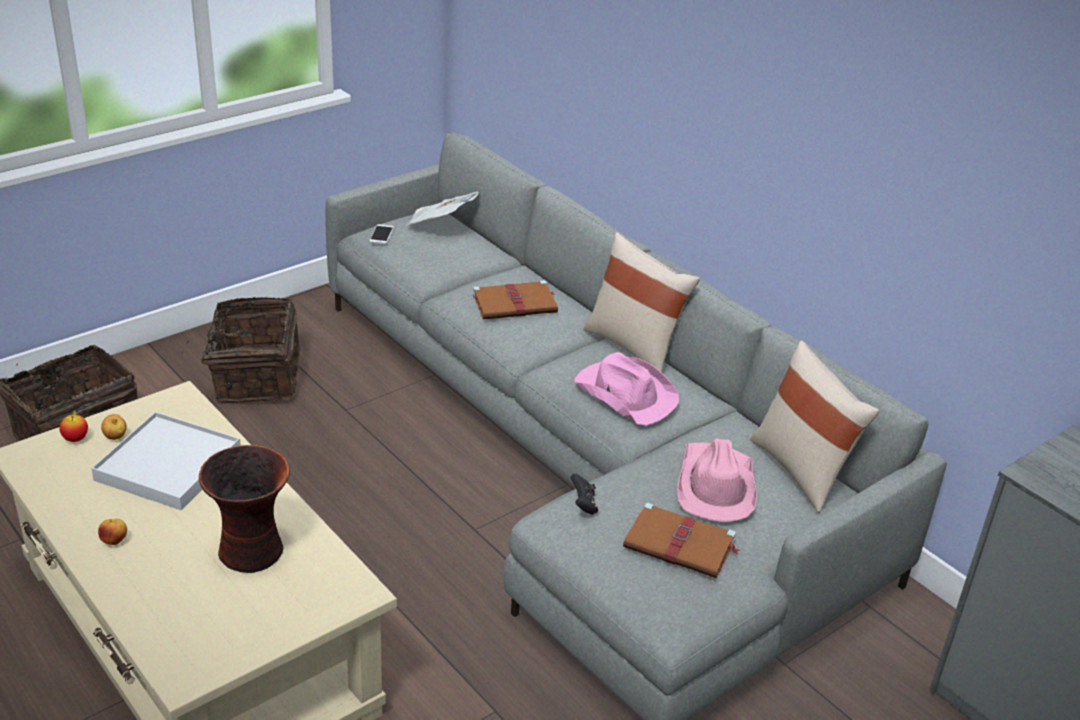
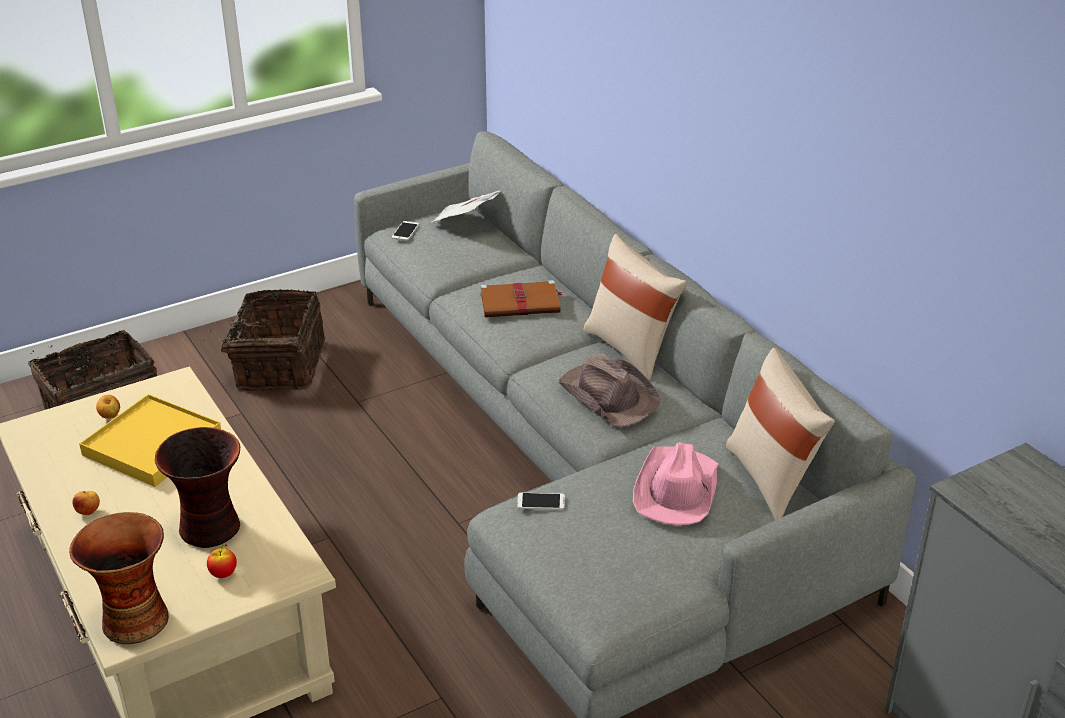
camera: 10 degrees right, 0 degrees up
apple [59,410,88,442] -> apple moved to [207,544,237,578]
white tray [91,412,241,510] -> yellow tray [79,394,221,487]
black game controller [570,474,598,514] -> phone [517,493,565,510]
pink hat [574,352,679,425] -> brown hat [559,353,660,427]
brown book [623,502,740,578] -> none
none -> vase [69,512,169,645]

